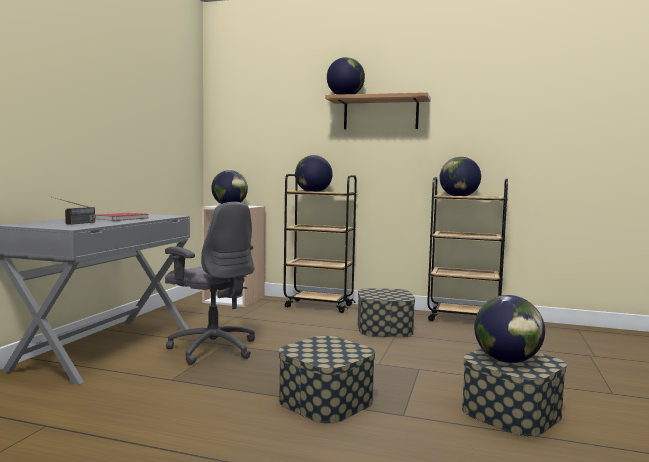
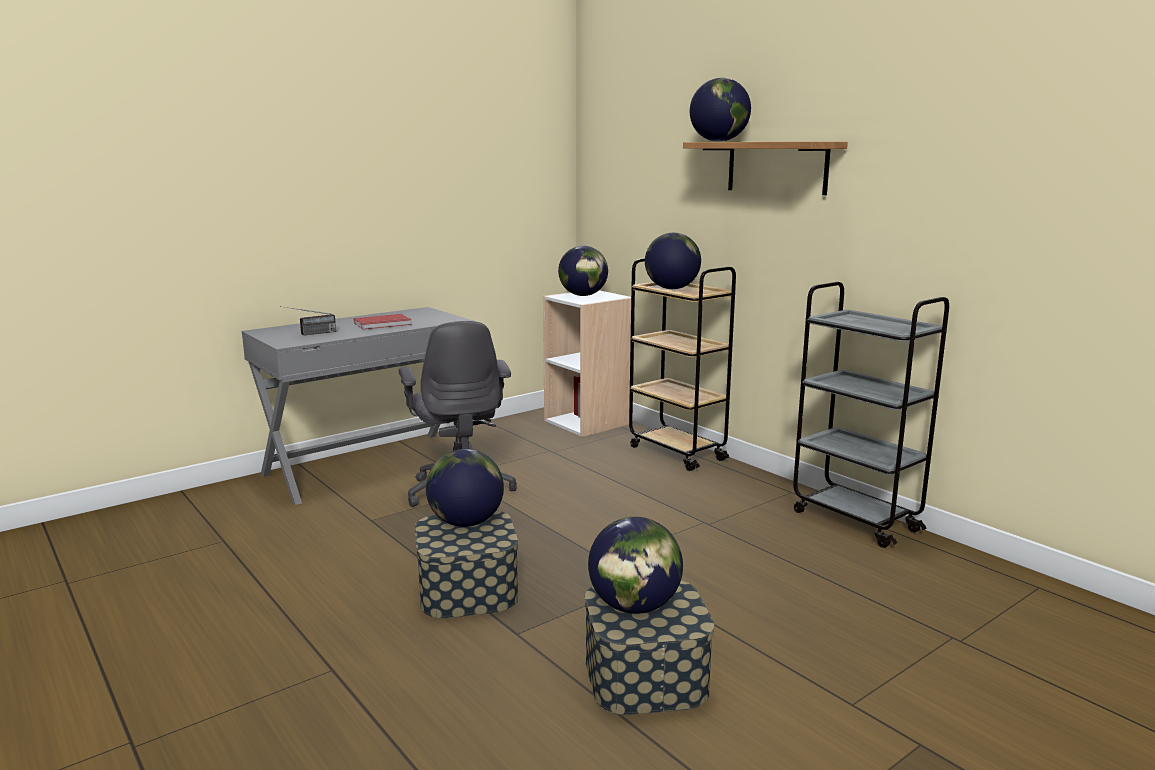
camera: 35 degrees right, 10 degrees up
storage box [357,288,415,337] -> none
brown cart [427,177,508,321] -> grey cart [793,282,949,548]
globe [440,157,481,196] -> globe moved to [426,449,504,527]

